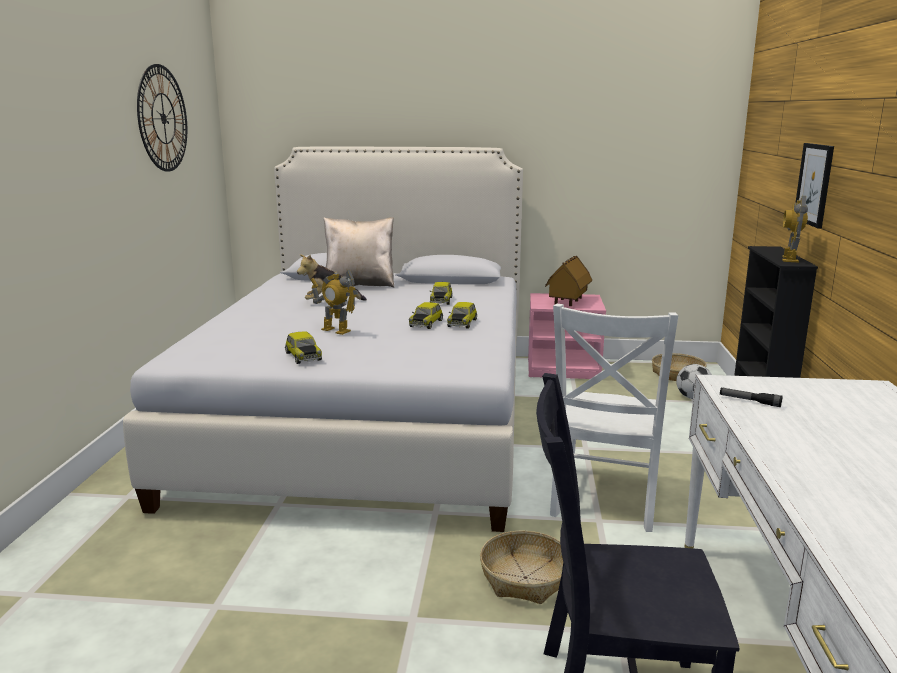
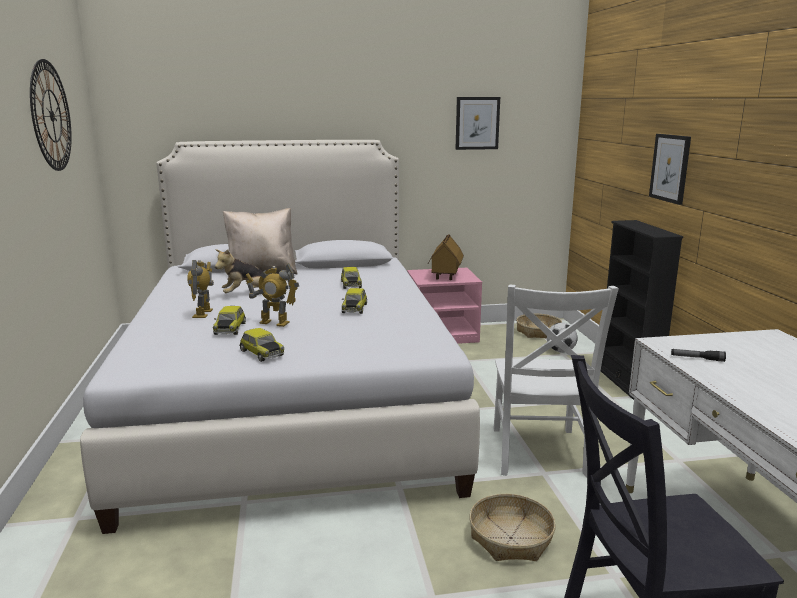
camera: 15 degrees left, 0 degrees up
toy car [447,302,477,329] -> toy car moved to [213,306,246,335]
toy robot [782,196,808,263] -> toy robot moved to [187,260,214,318]
none -> picture [456,97,500,150]

